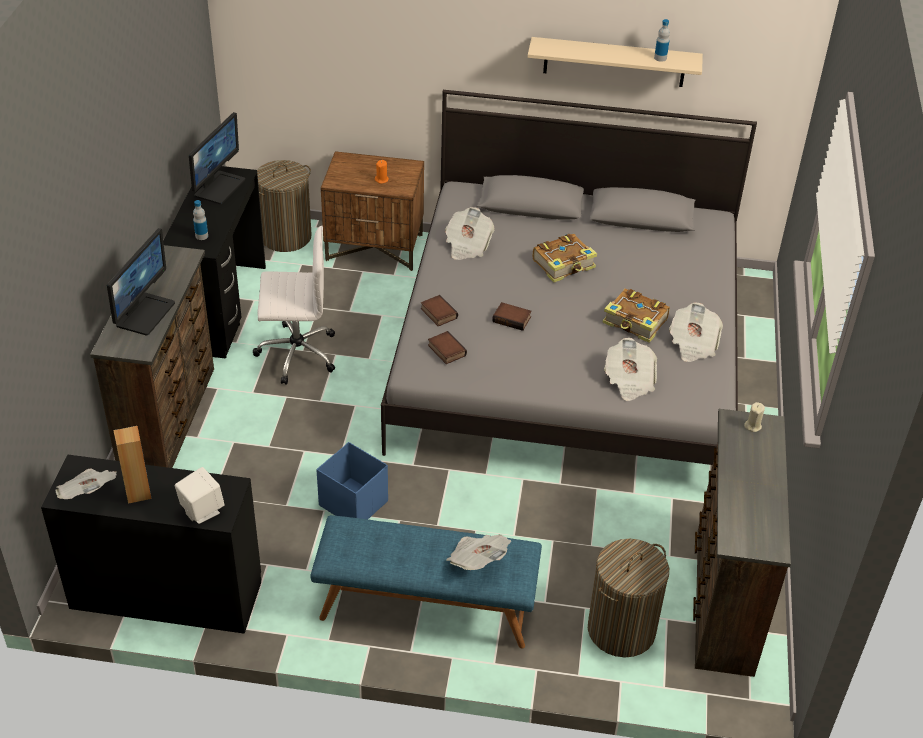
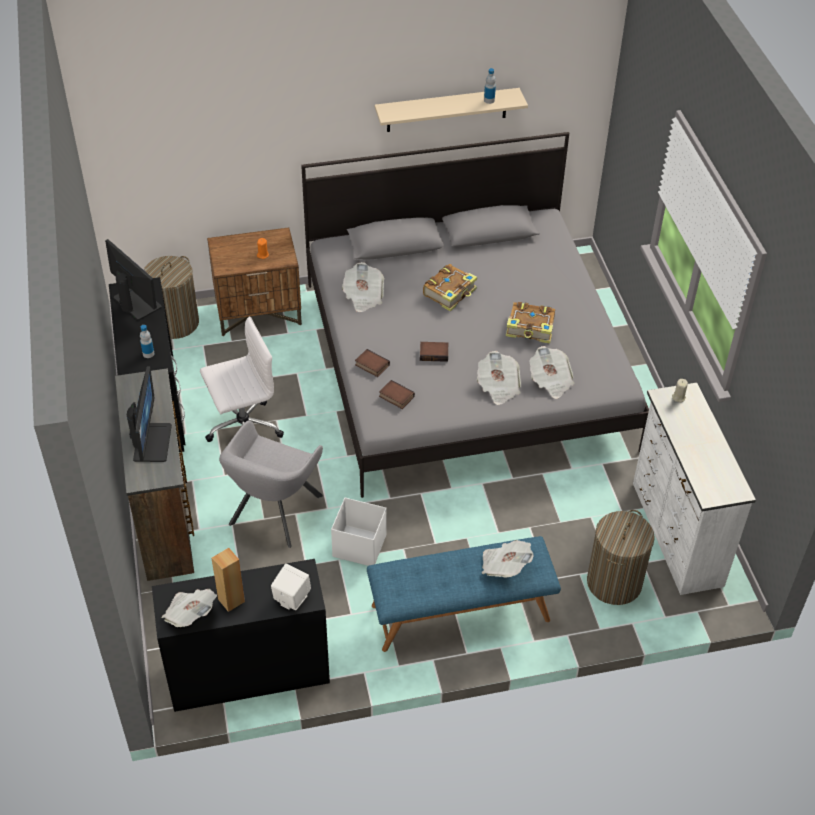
camera: 20 degrees left, 5 degrees up
monitor [189,112,245,204] -> monitor turned 45 degrees counterclockwise [105,239,162,320]
blue storage box [316,442,388,519] -> white storage box [331,498,386,566]
newspaper [669,302,723,362] -> newspaper moved to [477,351,521,405]
brown dresser [693,409,791,677] -> white dresser [633,383,756,595]
none -> grey armchair [219,421,323,548]

